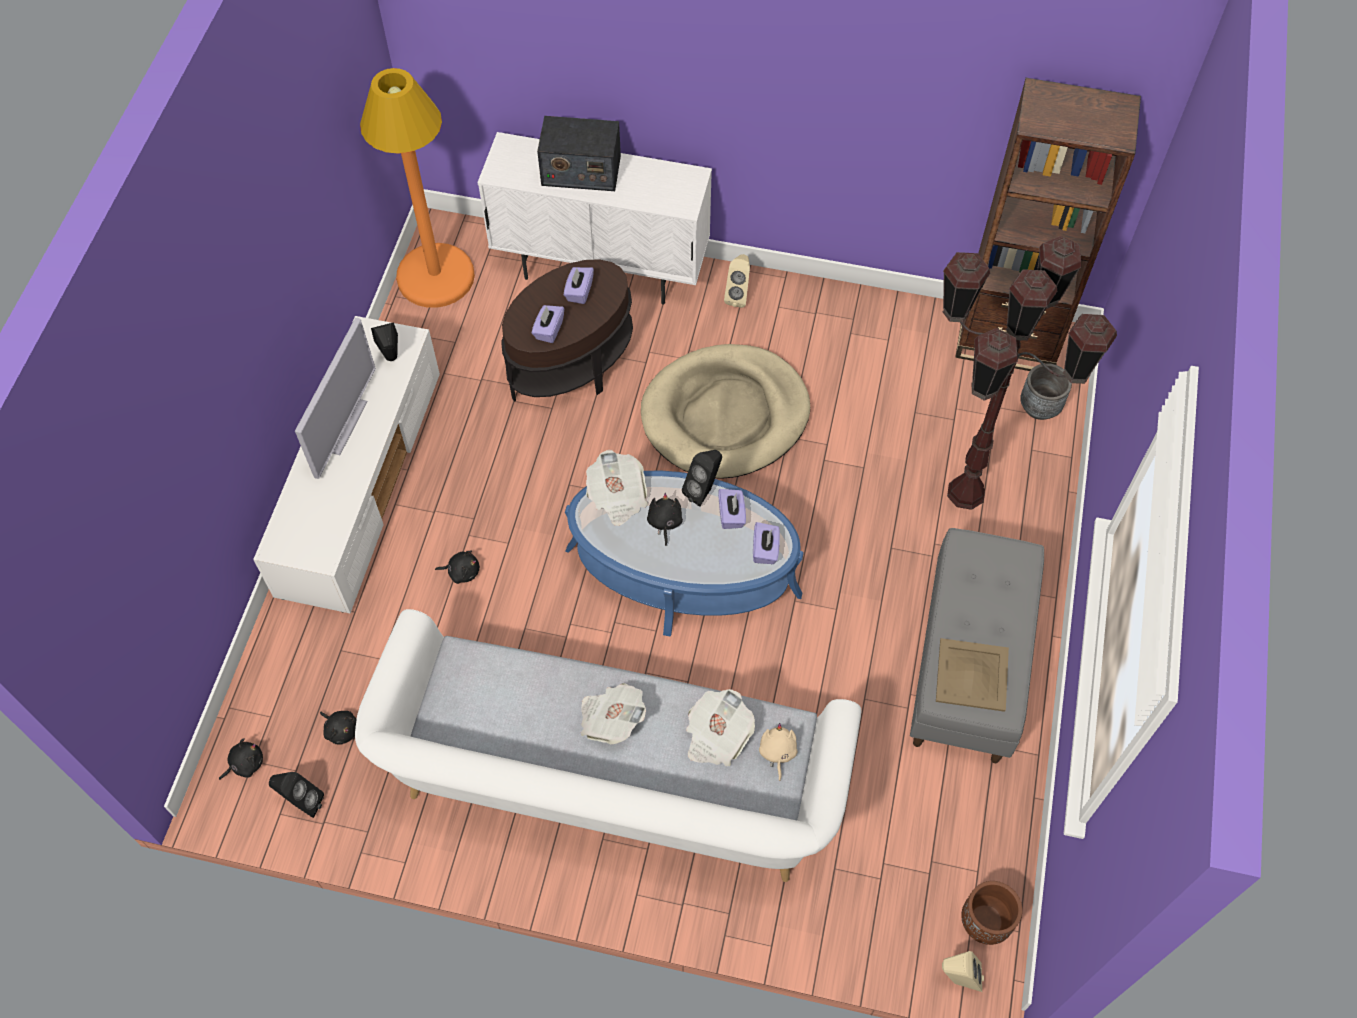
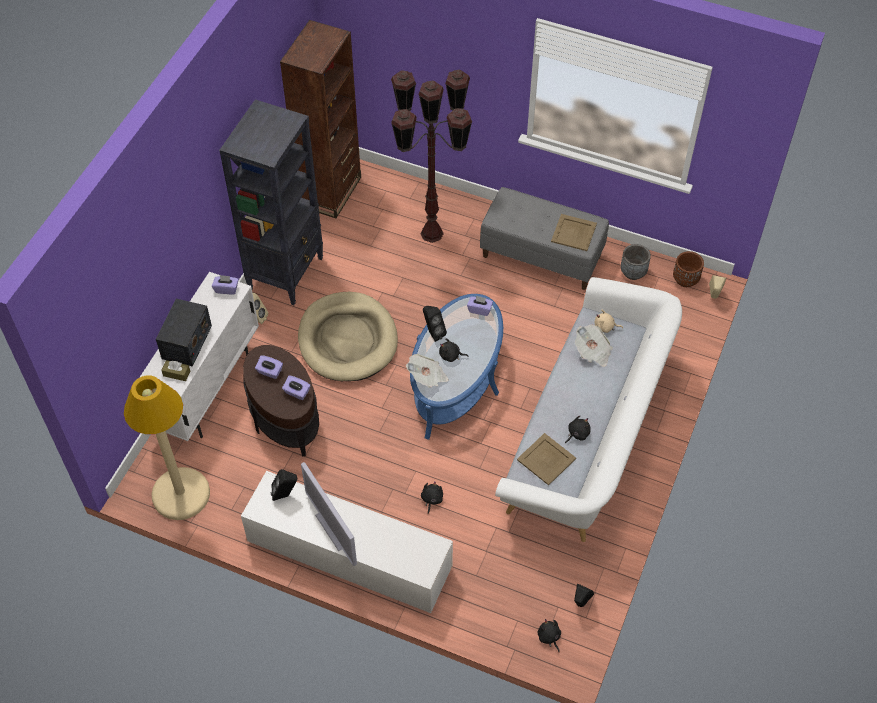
camera: 80 degrees left, 5 degrees down
television [295,318,376,479] -> television turned 150 degrees counterclockwise [301,462,357,566]
black plush toy [320,711,357,744] -> black plush toy moved to [565,416,591,443]
orange floor lamp [360,68,475,308] -> beige floor lamp [124,375,210,520]
newspaper [581,683,646,744] -> none
purple tissue box [718,489,746,529] -> purple tissue box moved to [212,275,239,295]
grey planter [1020,363,1072,420] -> grey planter moved to [621,244,651,280]
none -> brown tissue box [161,360,190,381]
none -> black bookcase [219,100,323,305]
none -> beige tray [517,433,576,486]

